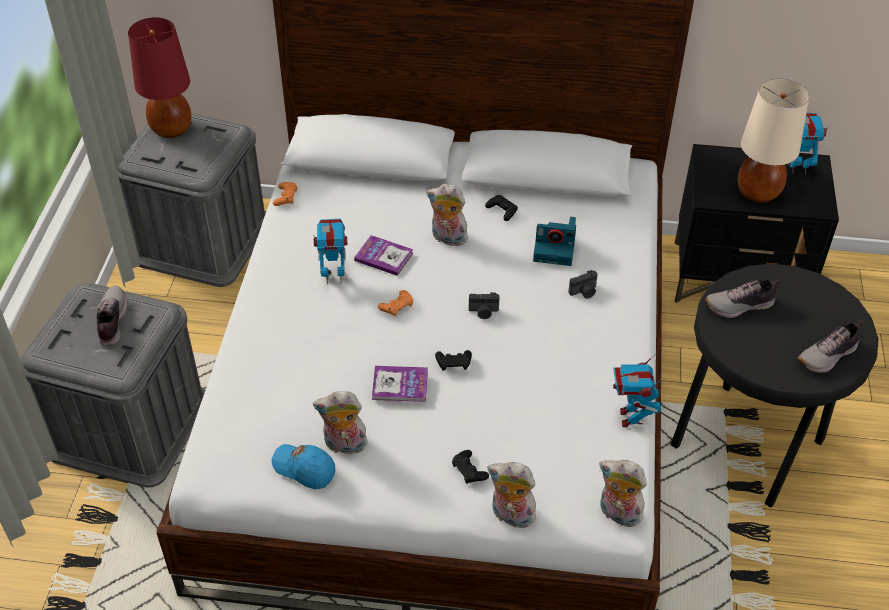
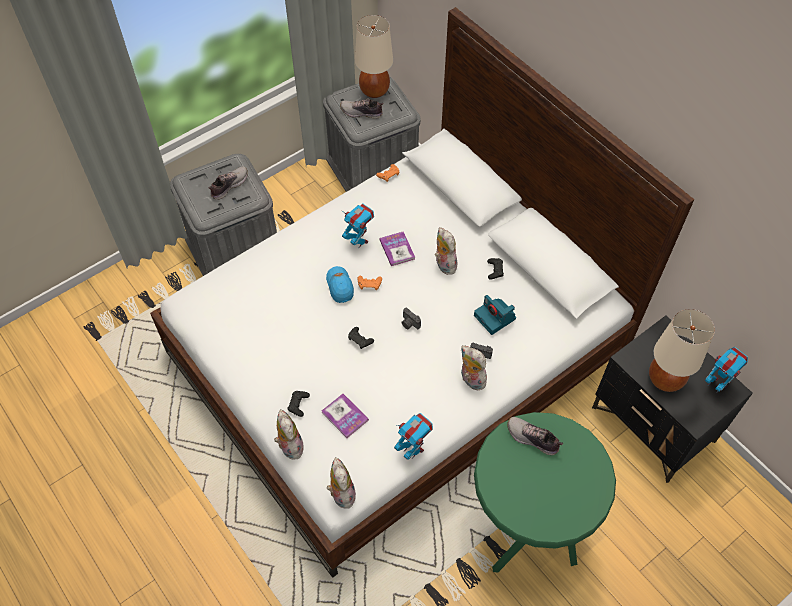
camera: 45 degrees right, 10 degrees up
red table lamp [128,17,191,138] -> beige table lamp [355,15,393,98]
blue cap [272,444,335,489] -> blue cap moved to [326,266,354,303]
plush toy [313,391,371,455] -> plush toy moved to [461,345,490,390]
book [372,366,428,402] -> book moved to [322,394,369,438]
toy robot [613,353,662,427] -> toy robot turned 90 degrees clockwise [394,413,433,460]
black stool [671,264,878,508] -> green stool [474,412,616,573]
shoe [798,319,864,373] -> shoe moved to [340,98,384,119]

